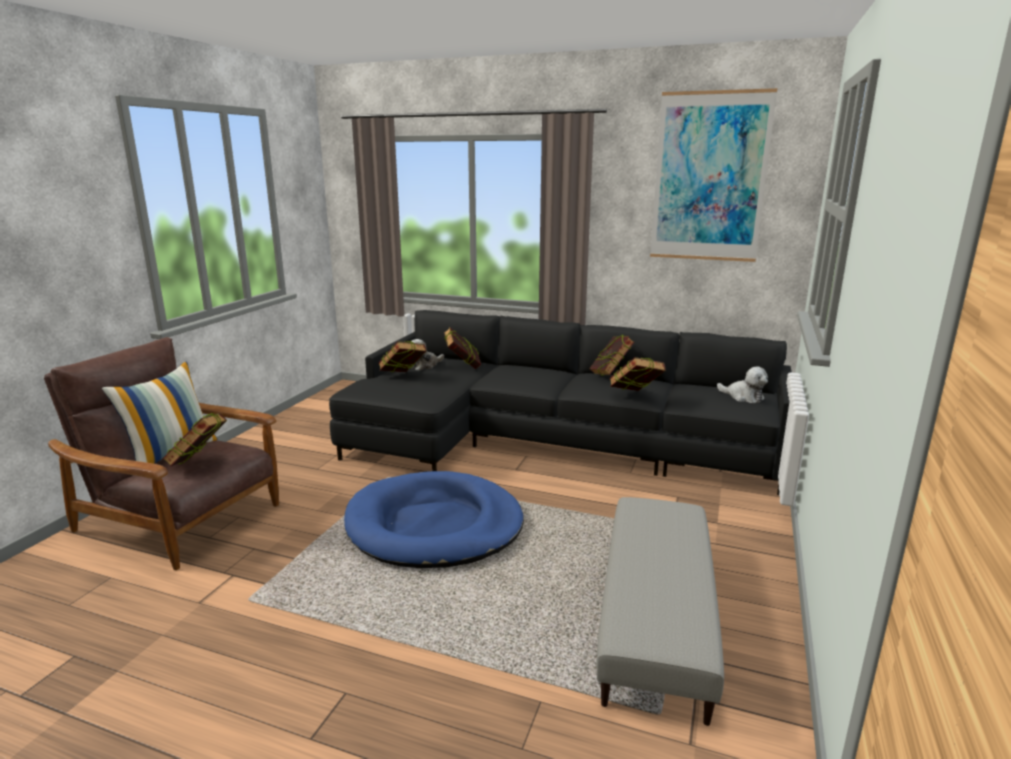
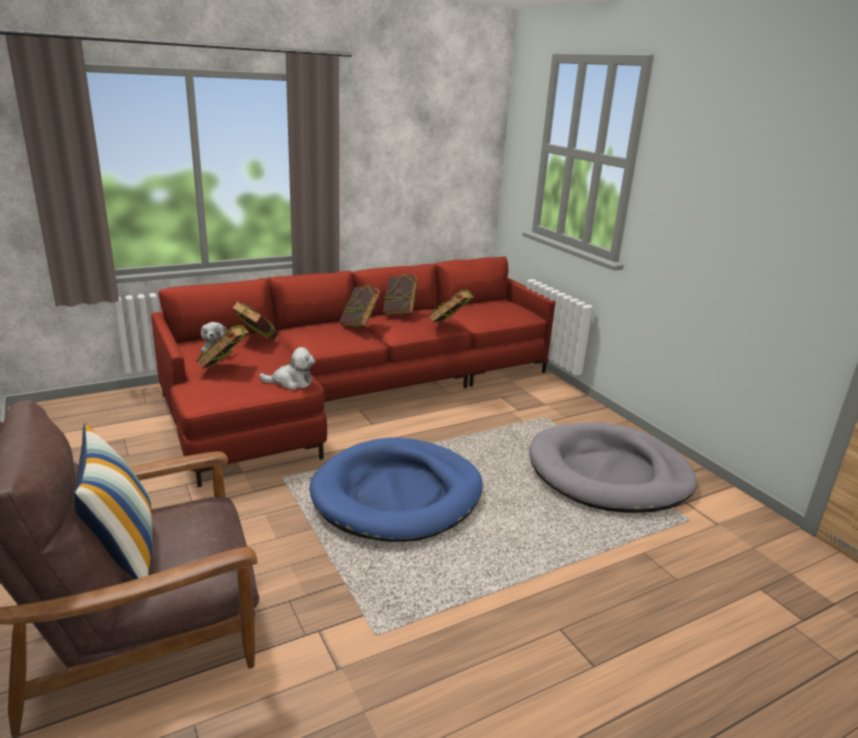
camera: 50 degrees left, 5 degrees up
book [162,413,227,467] -> book moved to [339,284,381,327]
black sofa [329,310,792,495] -> red sofa [151,256,556,487]
grey ottoman [596,497,724,726] -> grey dog bed [529,422,697,513]
picture [650,88,777,262] -> none
plush toy [717,367,768,403] -> plush toy moved to [259,347,315,390]

